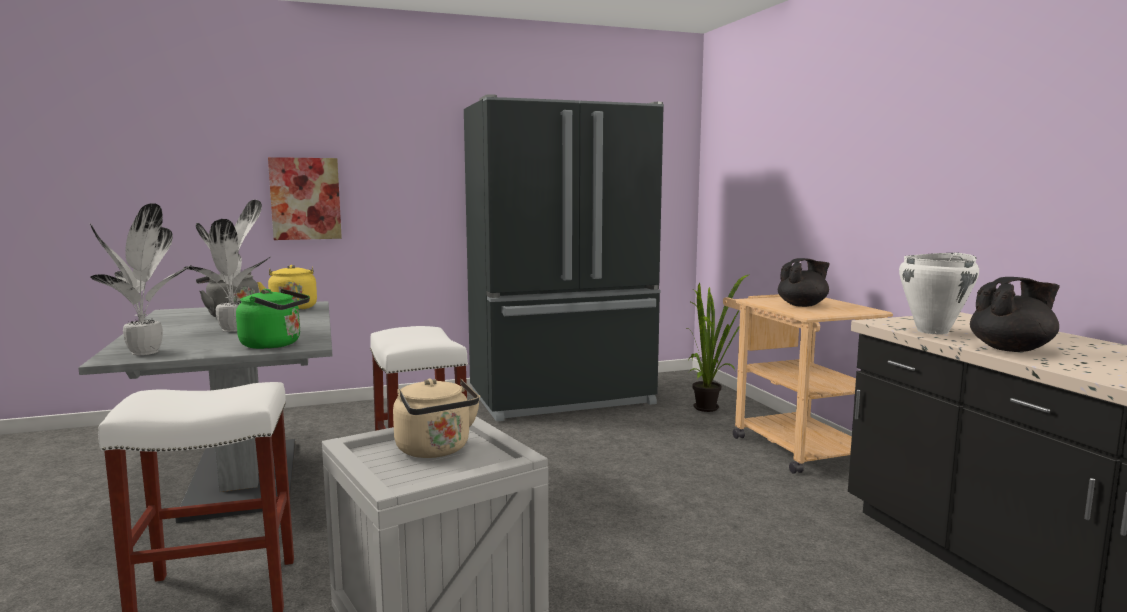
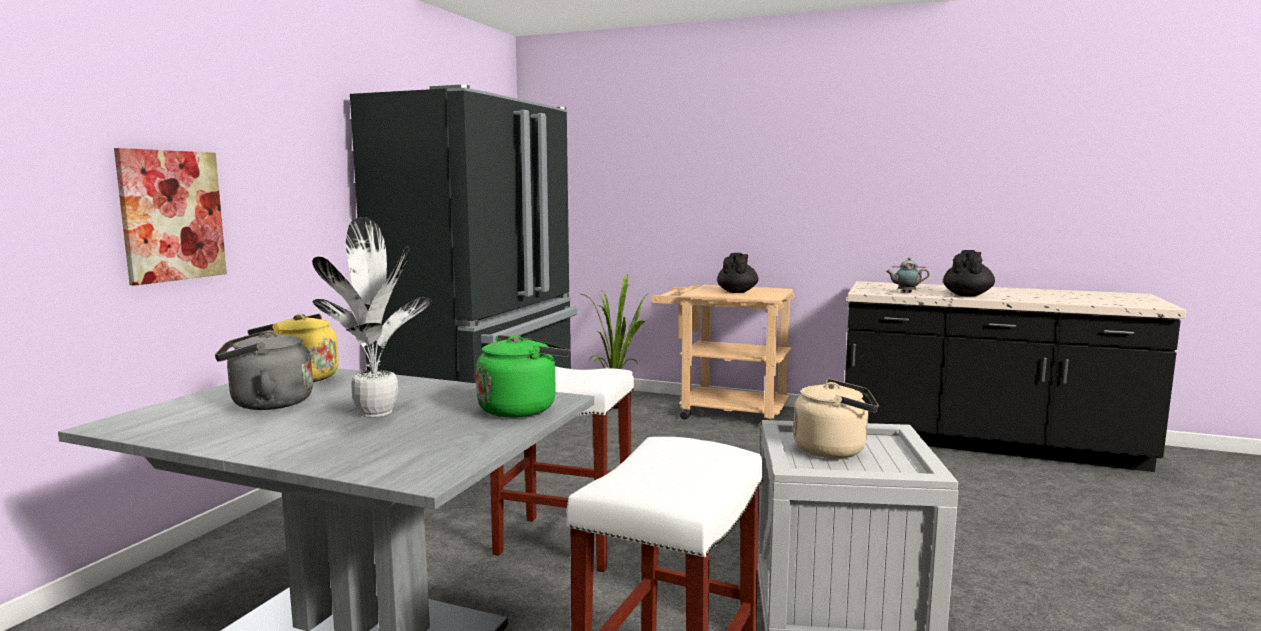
camera: 50 degrees left, 0 degrees up
potted plant [90,203,191,355] -> none
white cooking pot [899,253,979,335] -> teapot [886,257,929,293]

